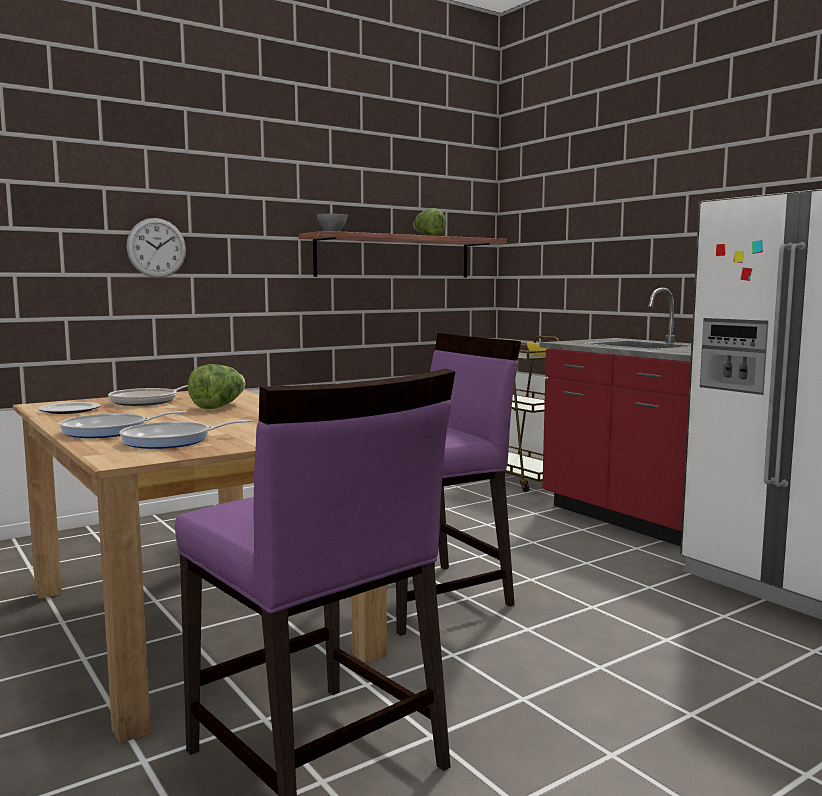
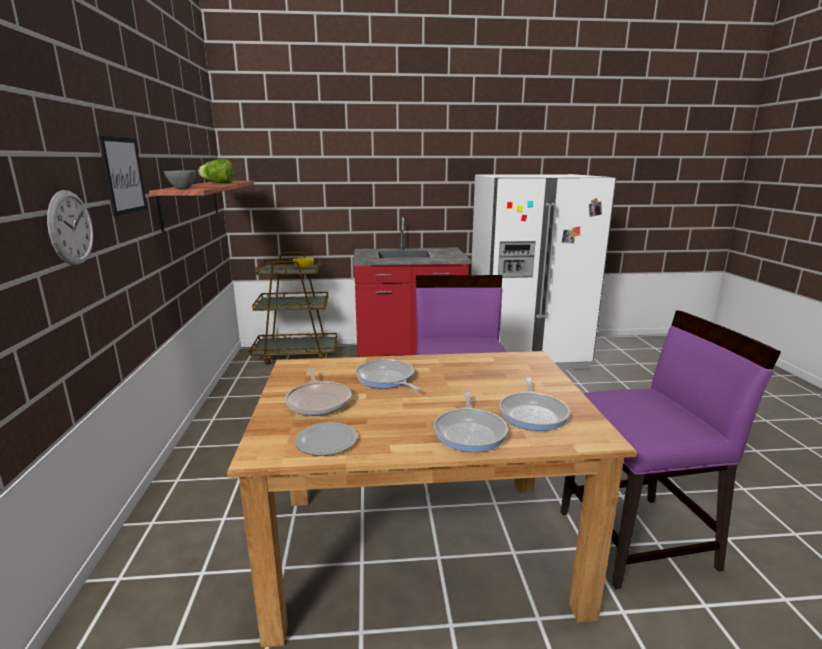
camera: 60 degrees left, 10 degrees up
lettuce [188,364,246,409] -> frying pan [356,359,420,391]
none -> picture [98,136,147,216]

